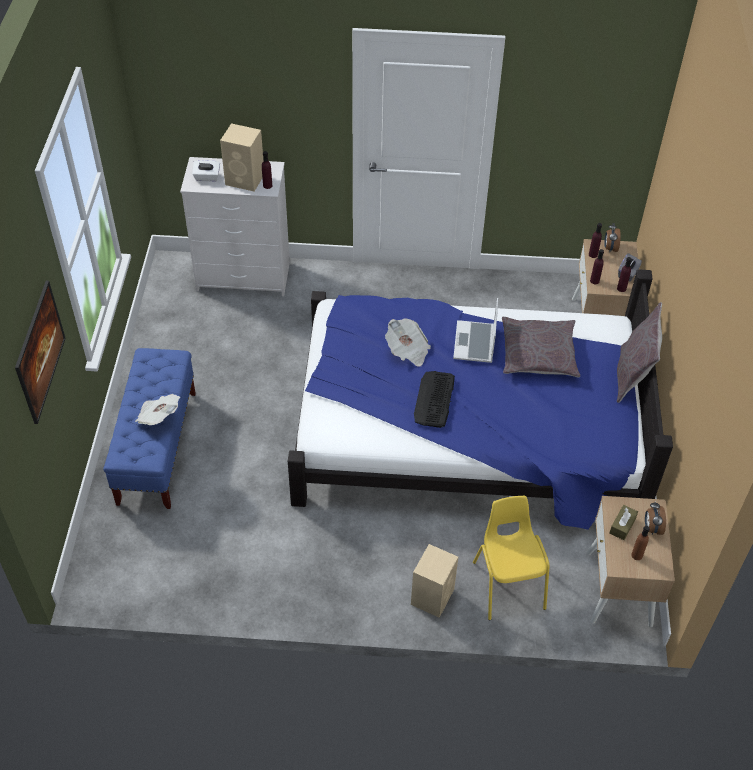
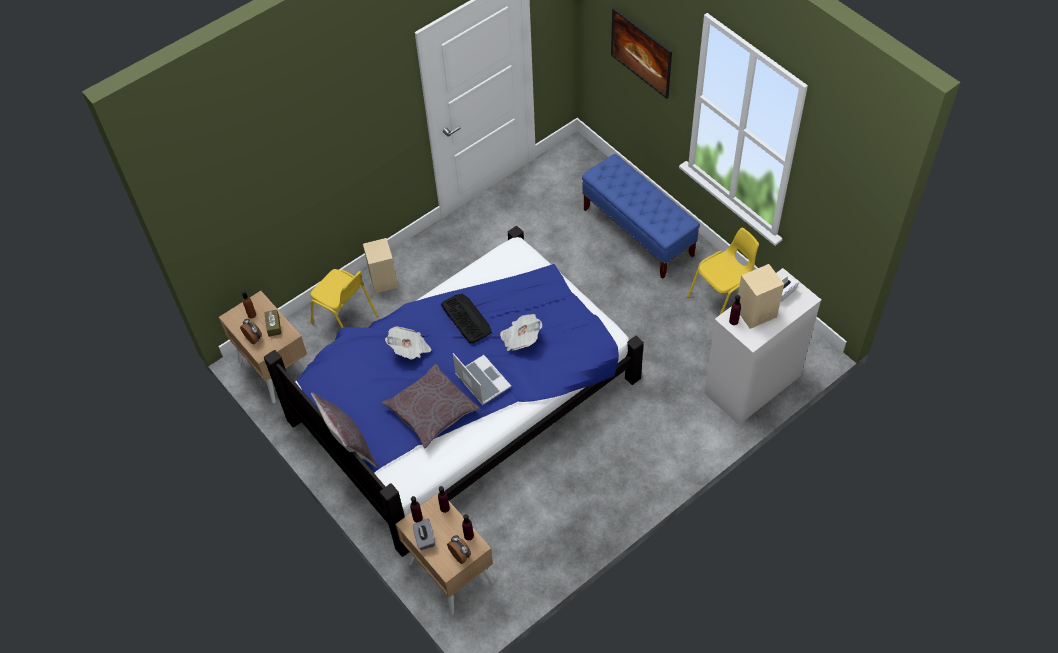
camera: 140 degrees right, 5 degrees up
newspaper [135,394,180,425] -> newspaper moved to [385,326,431,360]
none -> yellow chair [687,228,759,314]

